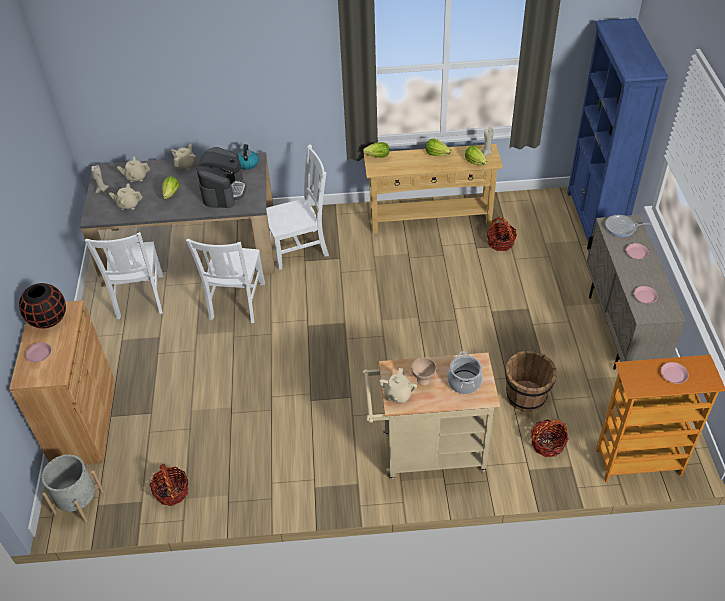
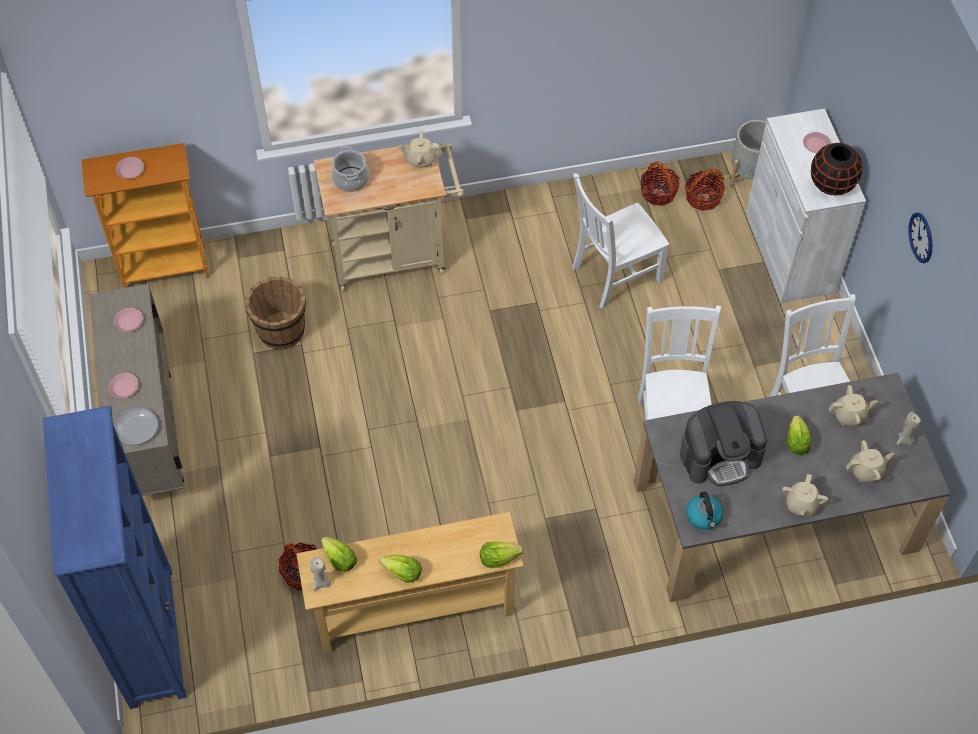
camera: 170 degrees right, 10 degrees up
brown cabinet [9,300,115,464] -> white cabinet [746,108,866,303]
coffee machine [197,147,247,208] -> coffee machine turned 105 degrees counterclockwise [680,401,767,486]
white chair [266,144,329,270] -> white chair moved to [572,174,669,309]
beige teapot [379,368,417,403] -> beige teapot turned 90 degrees counterclockwise [398,131,442,168]
beige bowl [411,358,436,386] -> none
basket [531,419,569,457] -> basket moved to [685,169,725,211]
none -> wall clock [908,212,933,263]

